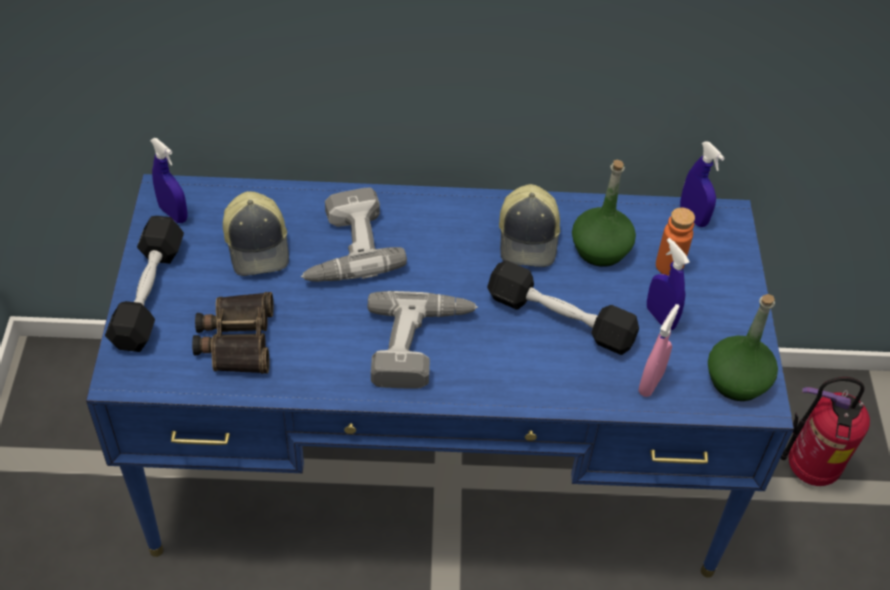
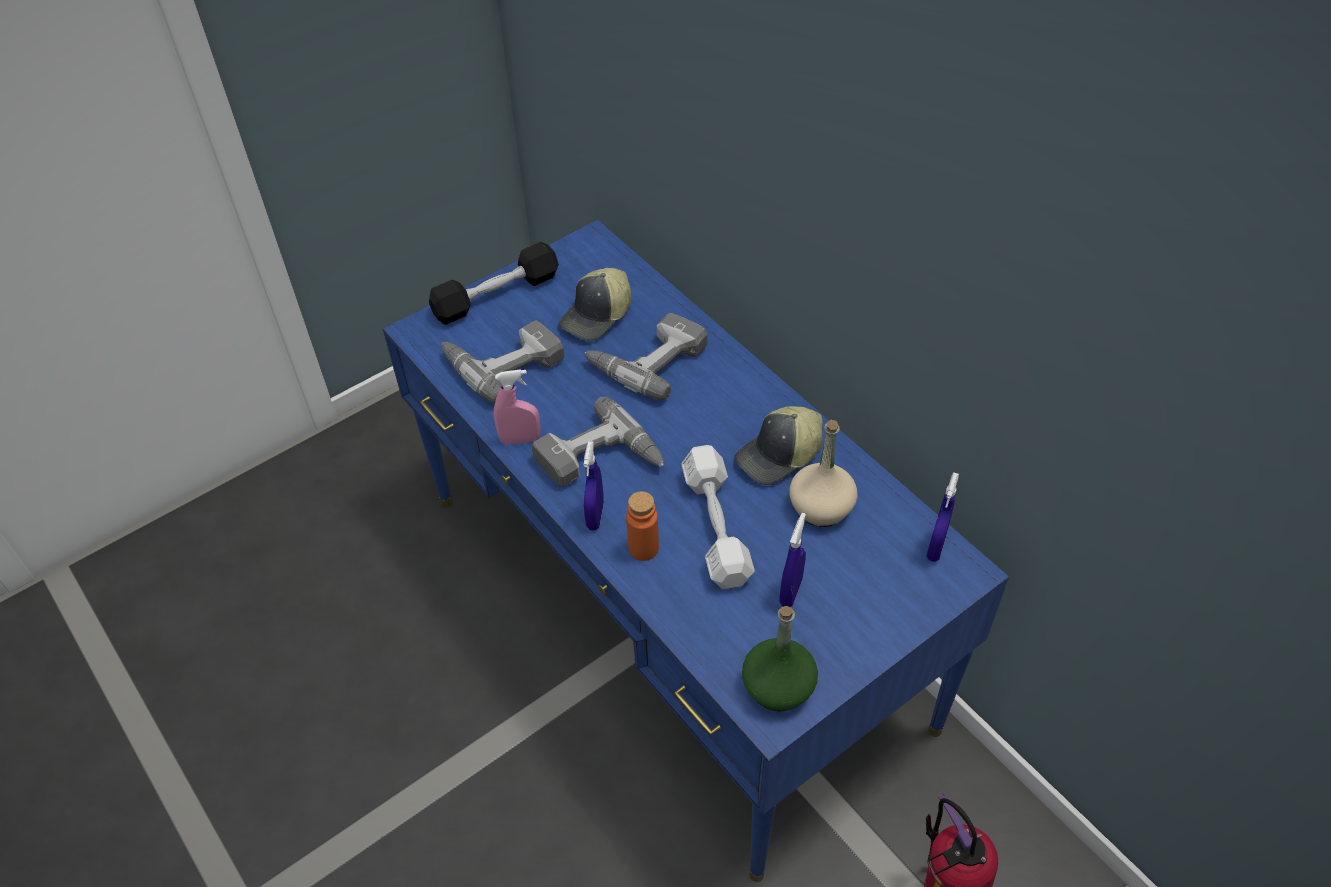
camera: 55 degrees right, 0 degrees up
blue spray bottle [150,138,188,223] -> blue spray bottle moved to [584,441,604,530]
binoculars [192,292,274,374] -> power drill [442,320,565,404]
black dumbbell [487,261,639,355] -> white dumbbell [681,445,755,589]
green bottle [572,159,636,267] -> beige bottle [789,420,857,527]
pink spray bottle [638,304,680,397] -> pink spray bottle moved to [494,369,540,445]
orange bottle [656,208,695,276] -> orange bottle moved to [626,491,659,561]

